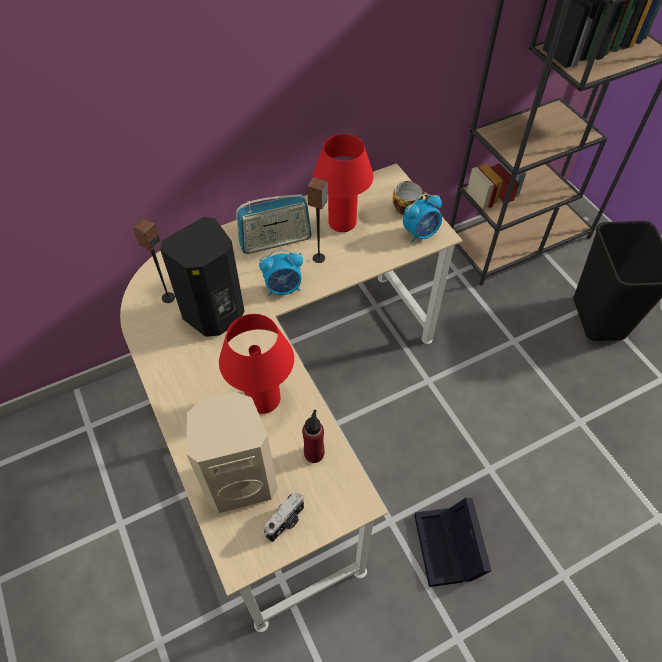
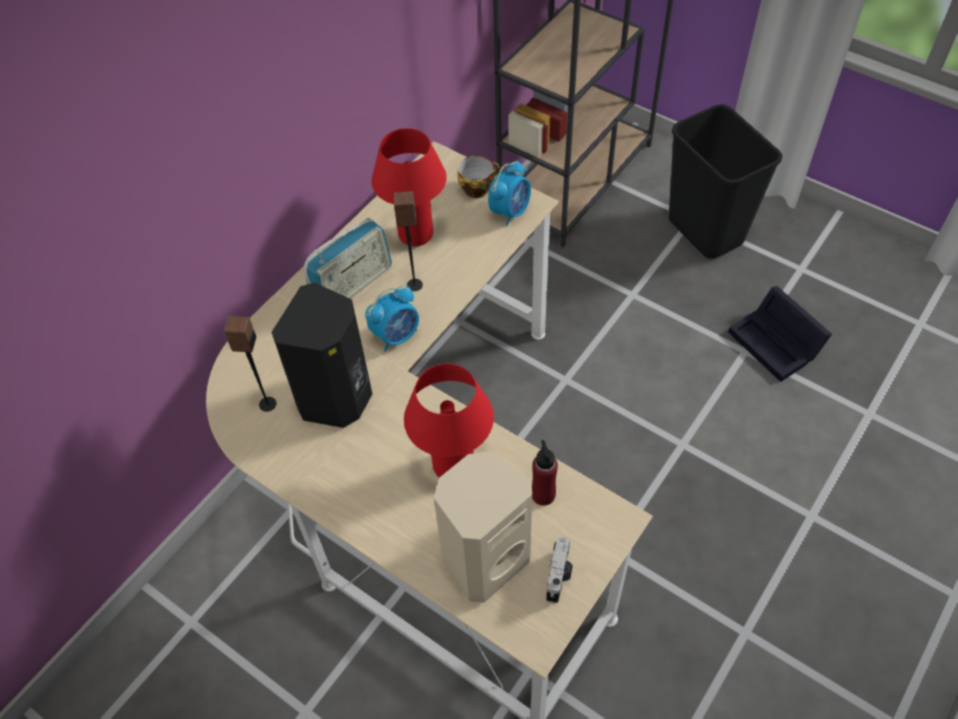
camera: 25 degrees left, 0 degrees up
black storage box [414,498,492,587] -> black storage box moved to [728,286,832,382]

